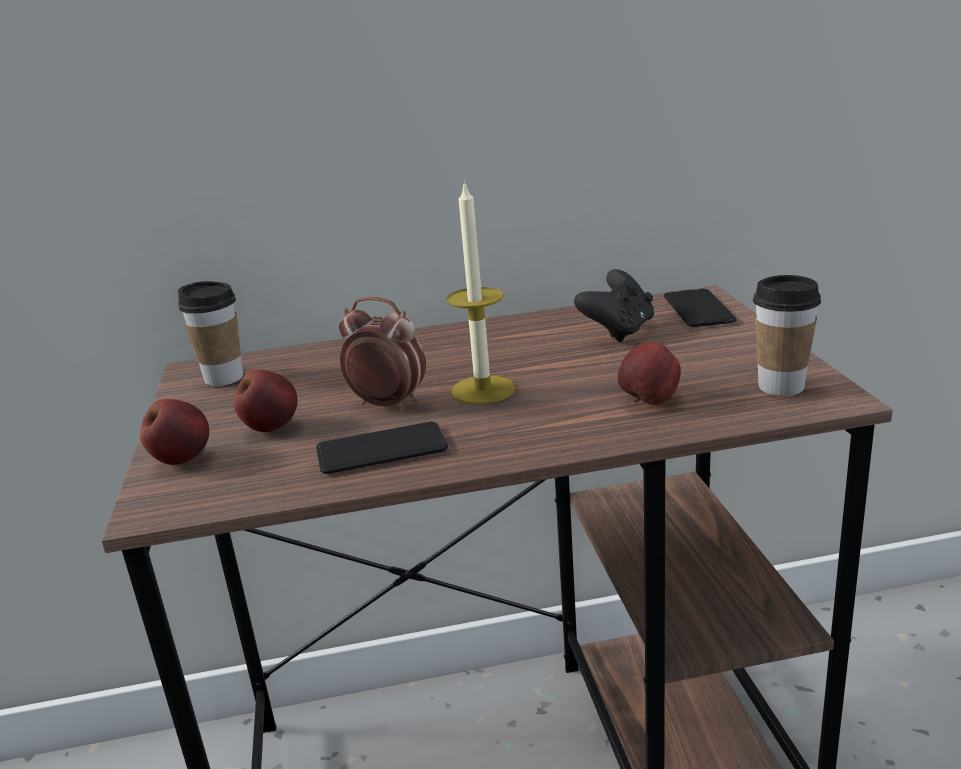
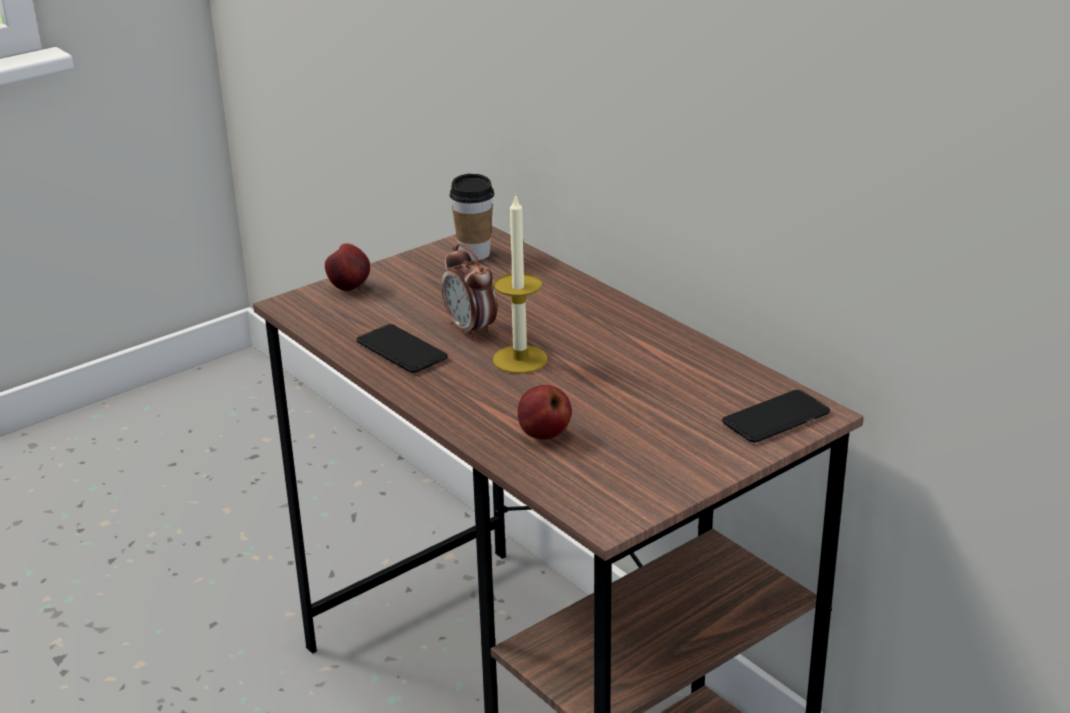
camera: 60 degrees right, 5 degrees up
apple [234,369,297,432] -> none
alarm clock [339,297,426,410] -> alarm clock turned 150 degrees clockwise [441,243,497,341]
black game controller [574,269,654,342] -> none
cup [753,275,821,396] -> none

